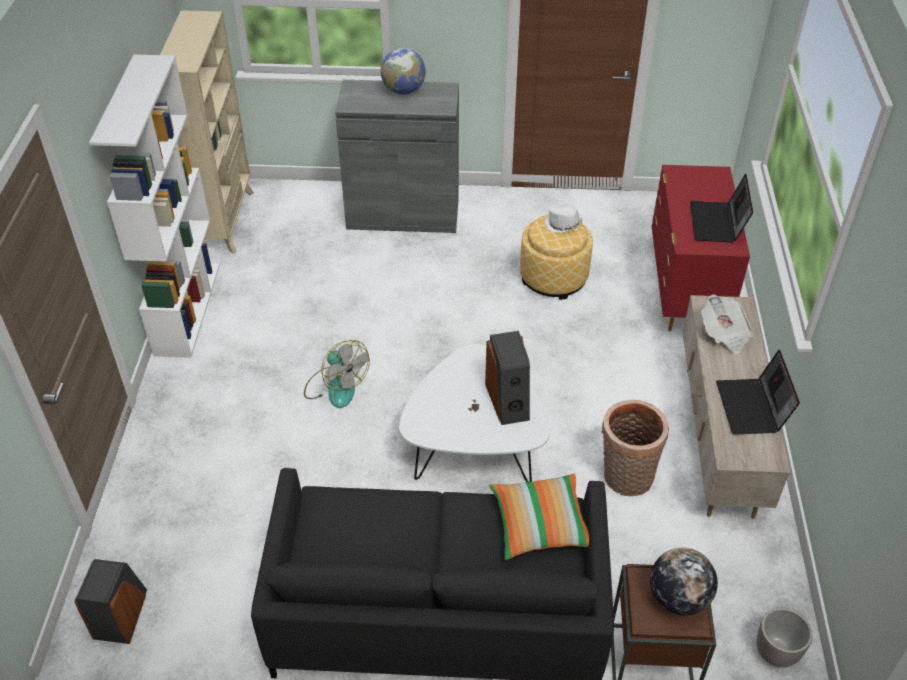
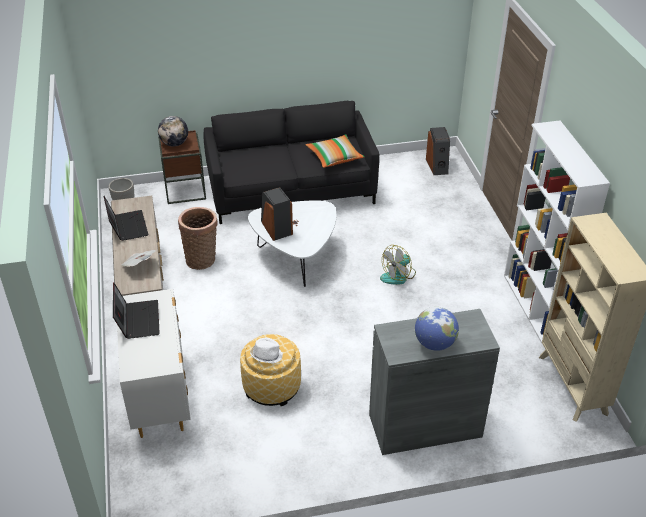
camera: 165 degrees right, 5 degrees down
fan [304,340,370,408] -> fan turned 75 degrees counterclockwise [380,245,416,285]
pillow [489,474,589,560] -> pillow moved to [306,134,365,168]
red dresser [651,165,750,331] -> white dresser [117,289,191,438]

